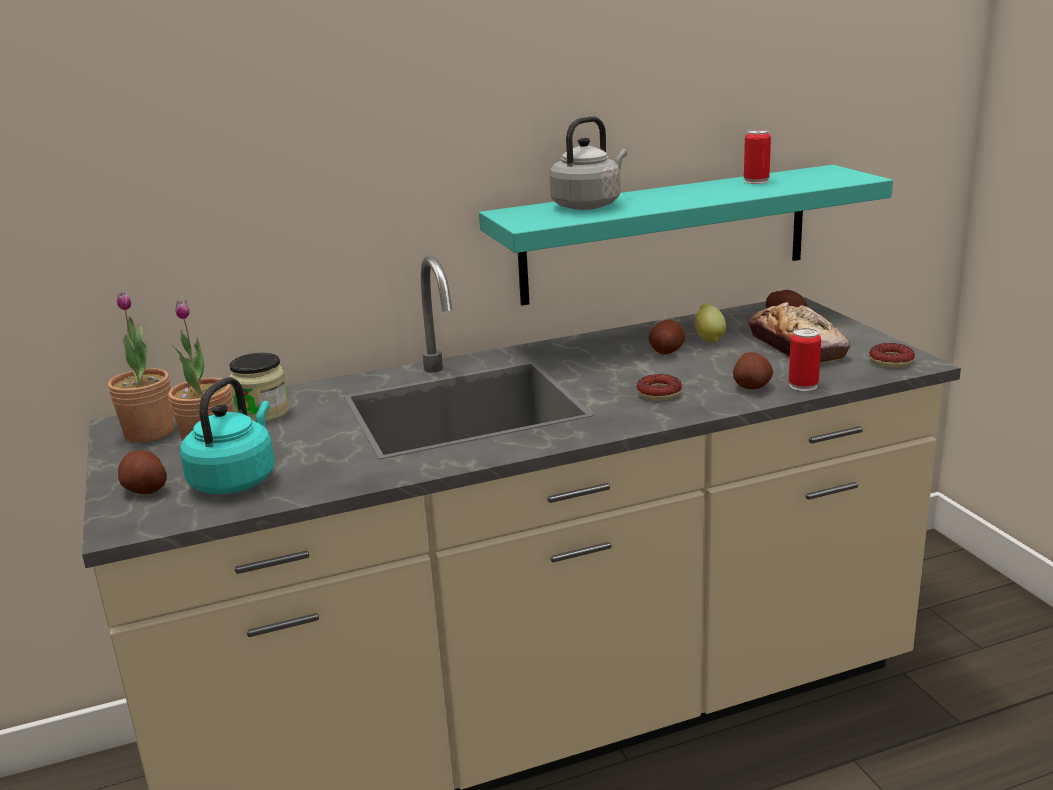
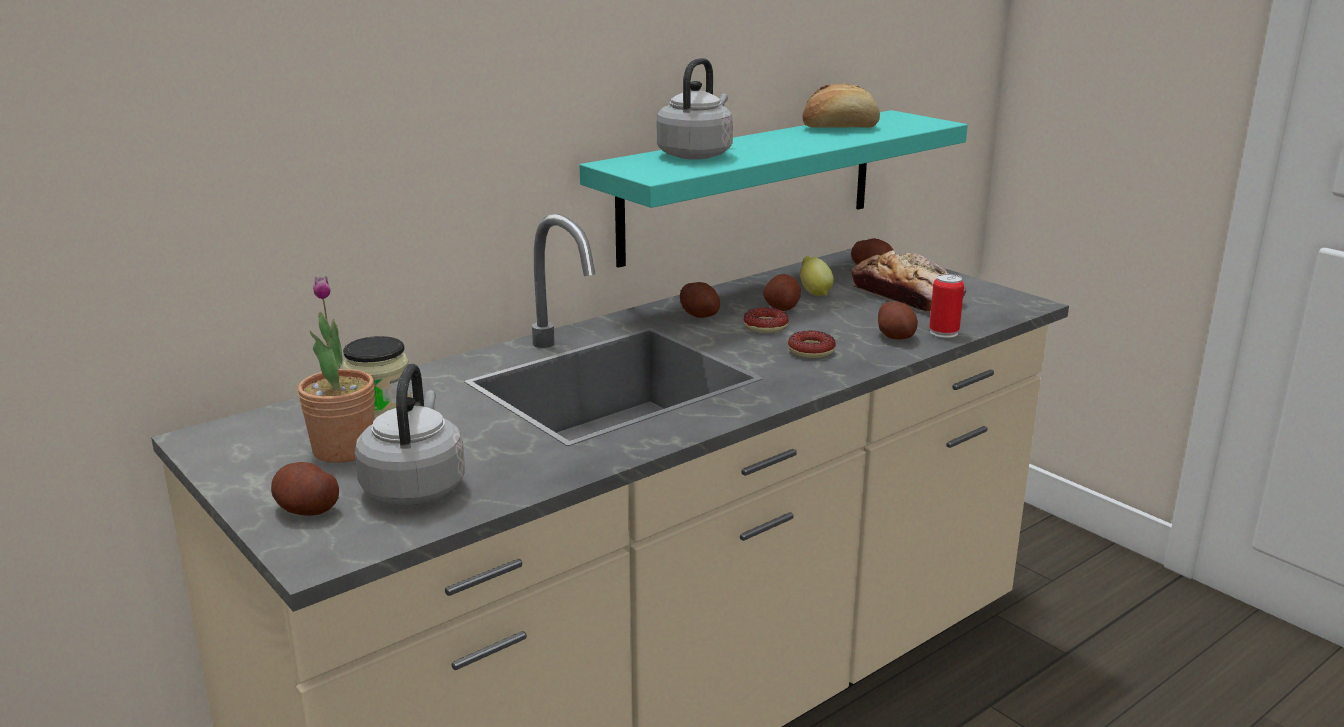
camera: 20 degrees left, 0 degrees up
potted plant [108,292,174,442] -> none
turquoise kettle [180,377,275,494] -> grey kettle [355,364,465,505]
can [744,130,771,184] -> bread [802,84,880,128]
donut [870,343,915,367] -> donut moved to [744,307,789,333]
none -> potato [680,282,720,318]

